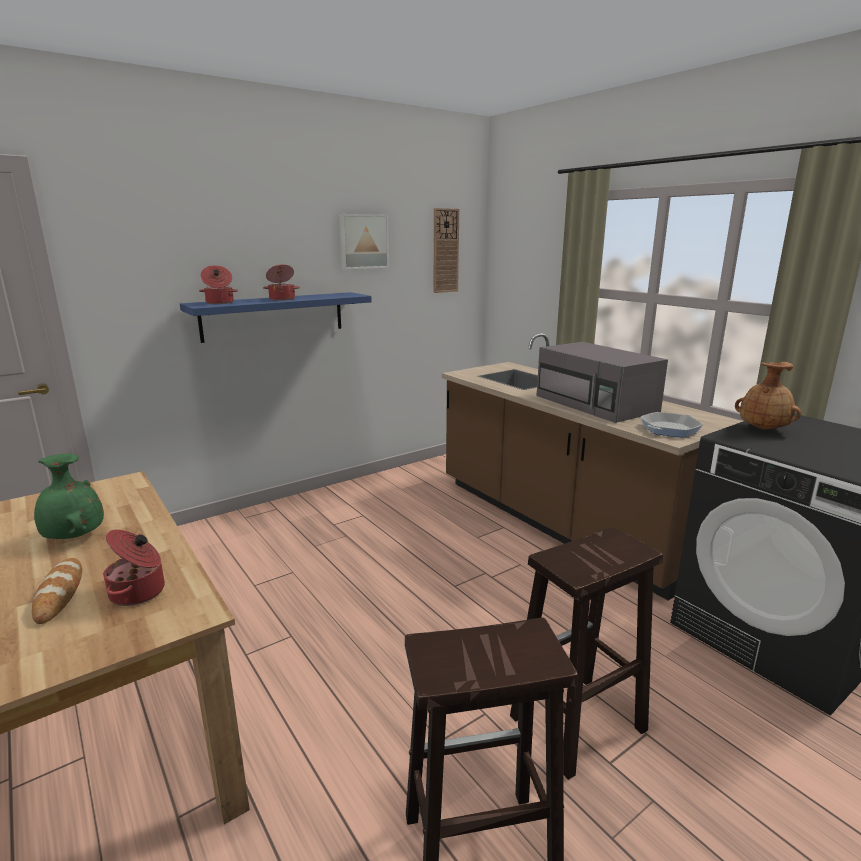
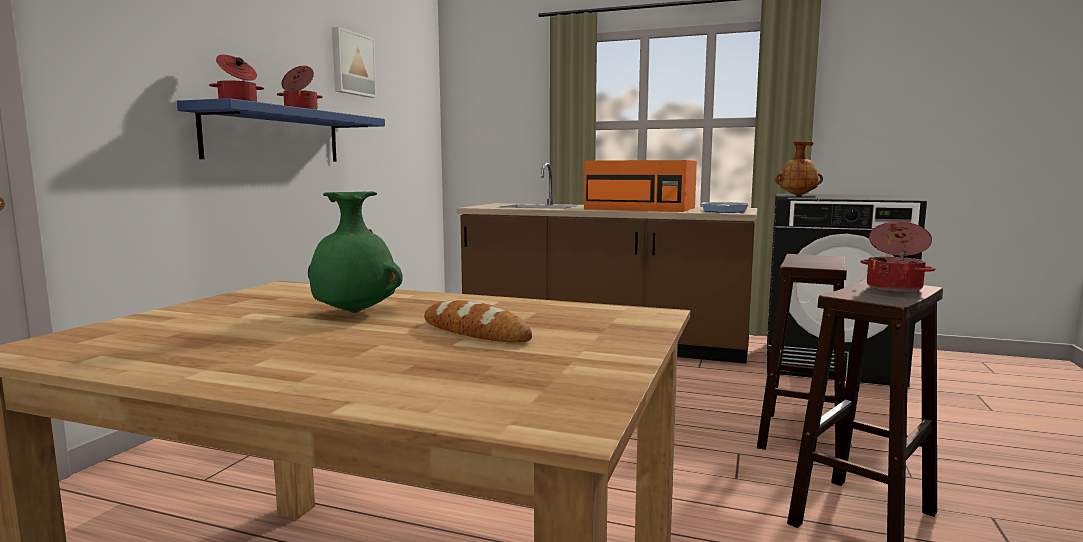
camera: 35 degrees left, 10 degrees down
cooking pot [103,529,165,606] -> cooking pot moved to [860,222,935,292]
wall clock [434,208,459,293] -> none
grey microwave [537,342,668,423] -> orange microwave [584,160,697,212]

